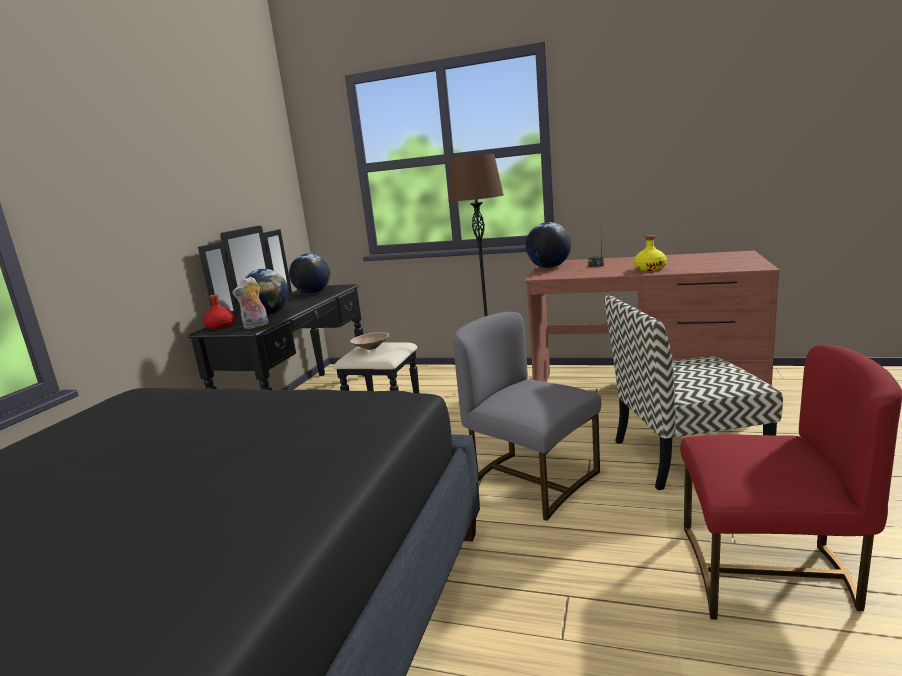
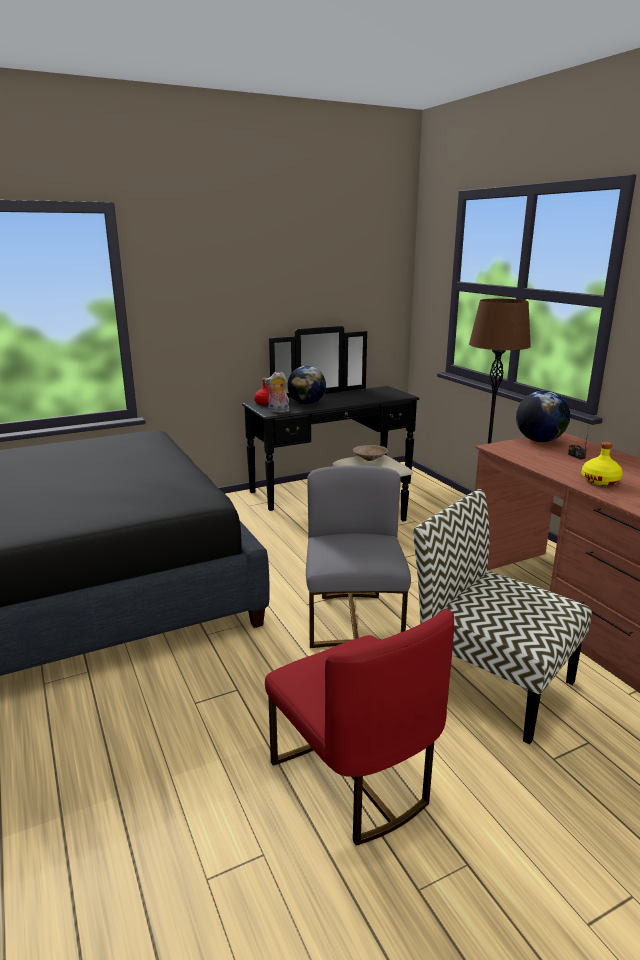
camera: 45 degrees right, 5 degrees up
globe [289,253,330,294] -> none

